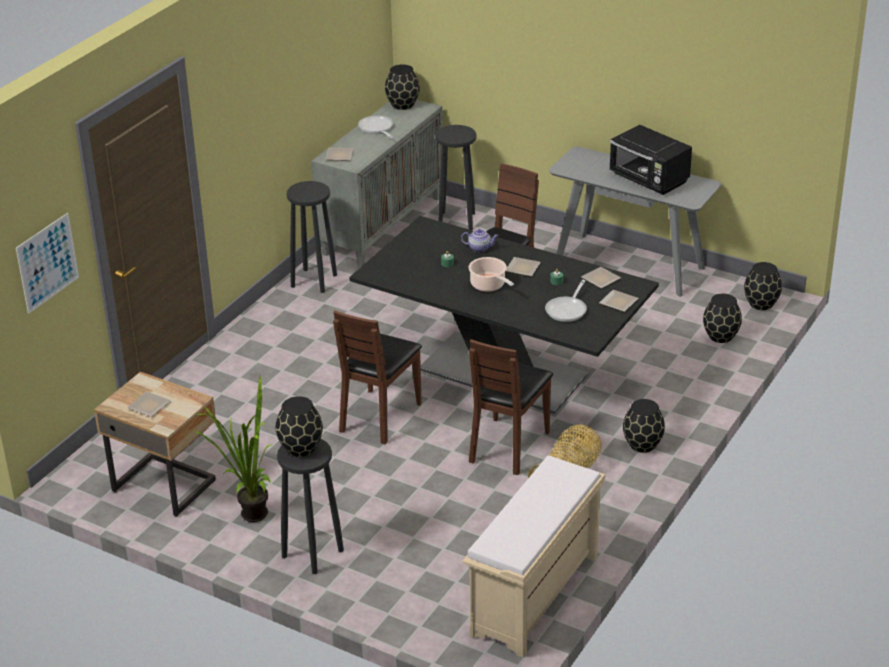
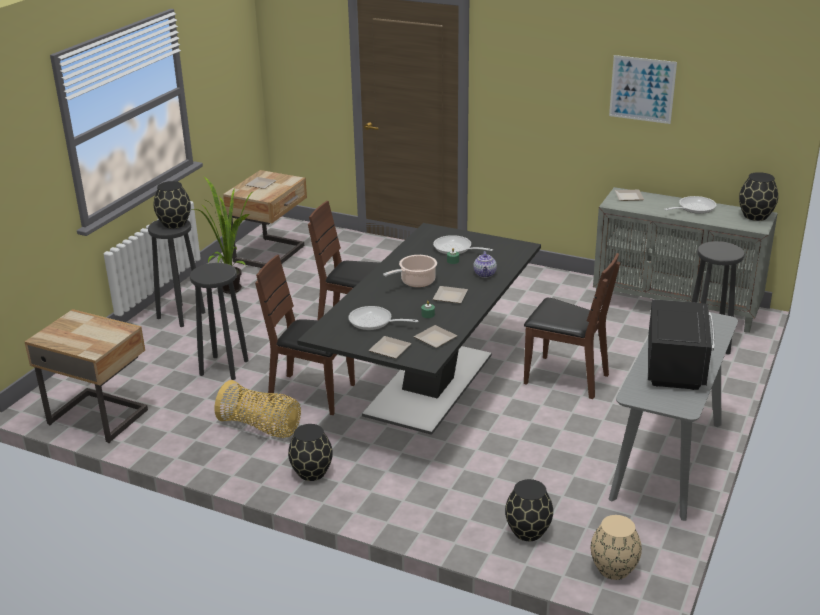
camera: 85 degrees right, 5 degrees down
picture [16,213,79,314] -> picture moved to [609,55,677,124]
black stool [287,181,337,293] -> black stool moved to [190,263,249,380]
beige bench [463,455,605,658] -> beige nightstand [24,309,148,443]
black microwave [609,125,692,195] -> black microwave turned 150 degrees clockwise [648,299,715,390]
black vase [744,262,782,310] -> beige vase [591,515,642,580]
none -> frying pan [433,235,493,254]

